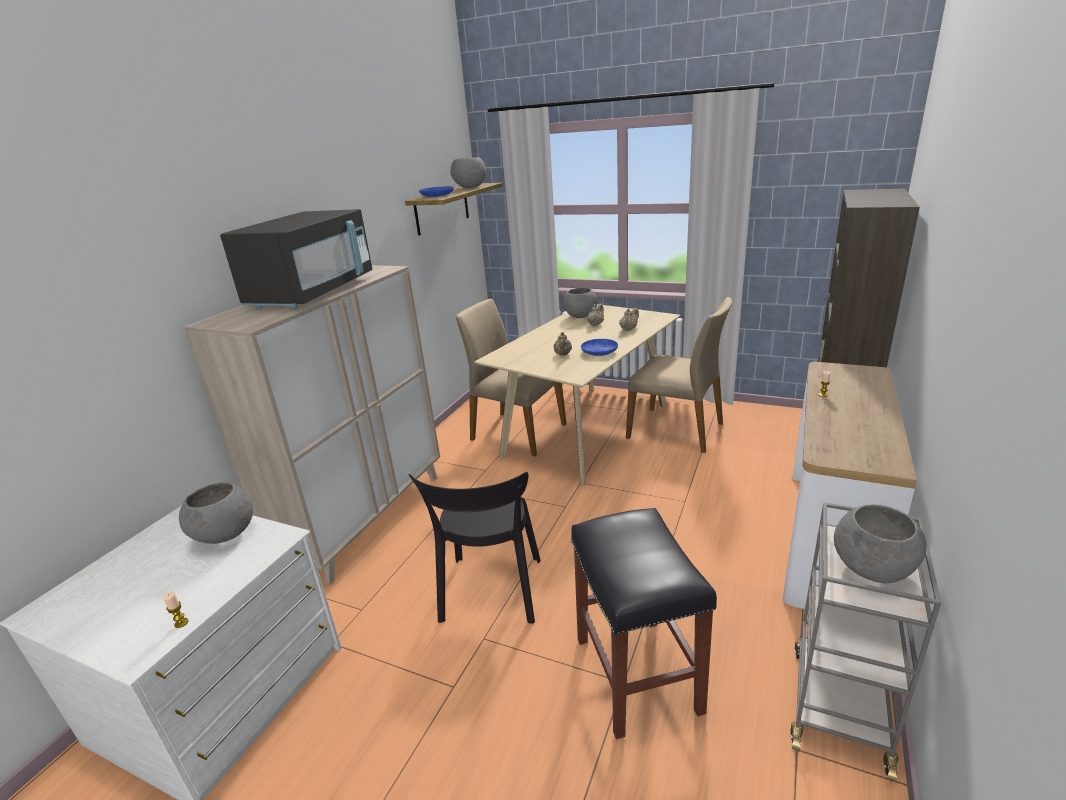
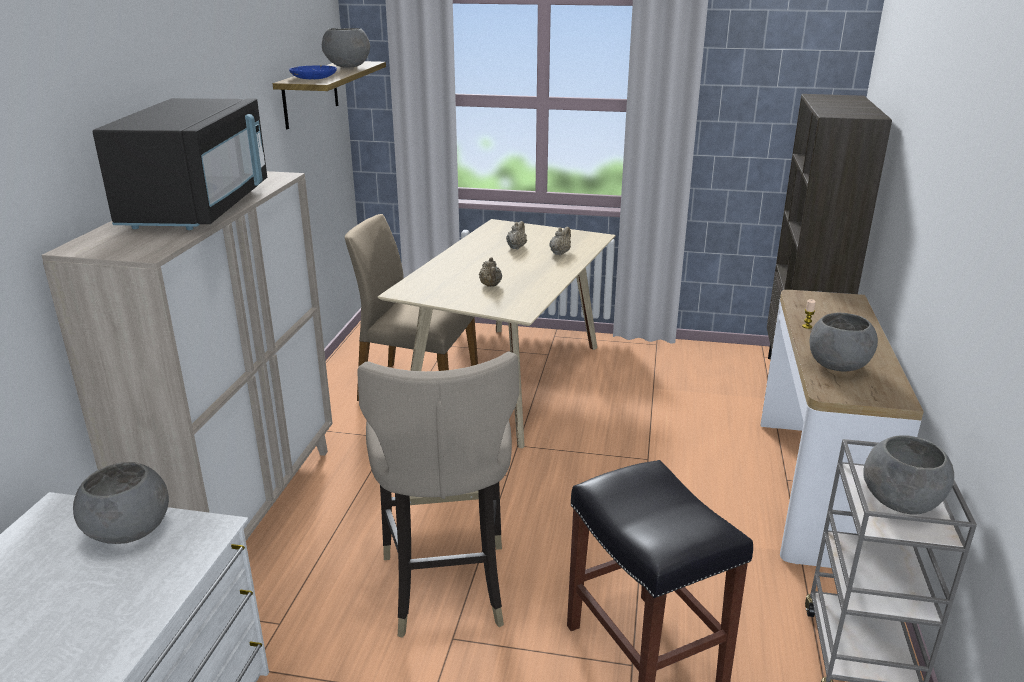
camera: 15 degrees left, 0 degrees up
candle [163,592,188,628] -> none
black chair [409,472,541,624] -> beige stool [357,352,519,638]
grey bowl [563,288,598,318] -> grey bowl moved to [809,313,878,372]
blue plate [581,339,618,356] -> none
beige chair [626,297,732,453] -> none

